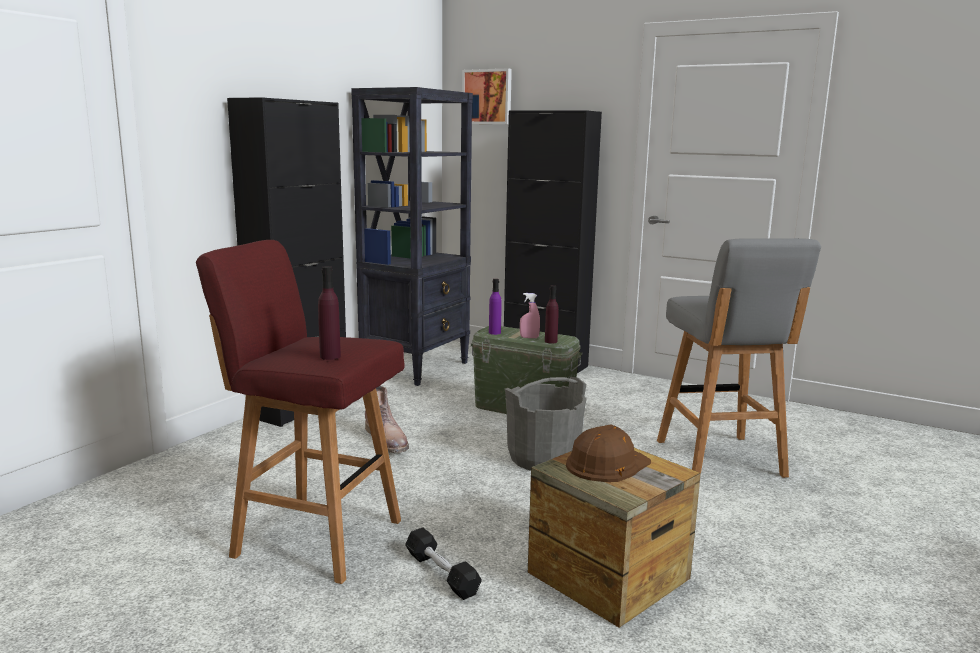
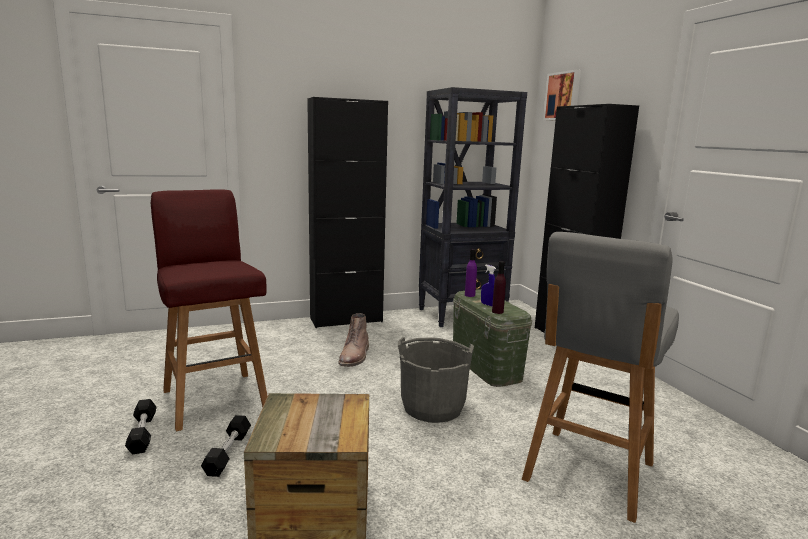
camera: 40 degrees right, 0 degrees up
purple bottle [318,266,341,360] -> none
pink spray bottle [520,293,540,338] -> blue spray bottle [481,264,496,306]
brown hard hat [566,425,651,482] -> none
none -> black dumbbell [125,399,157,455]

